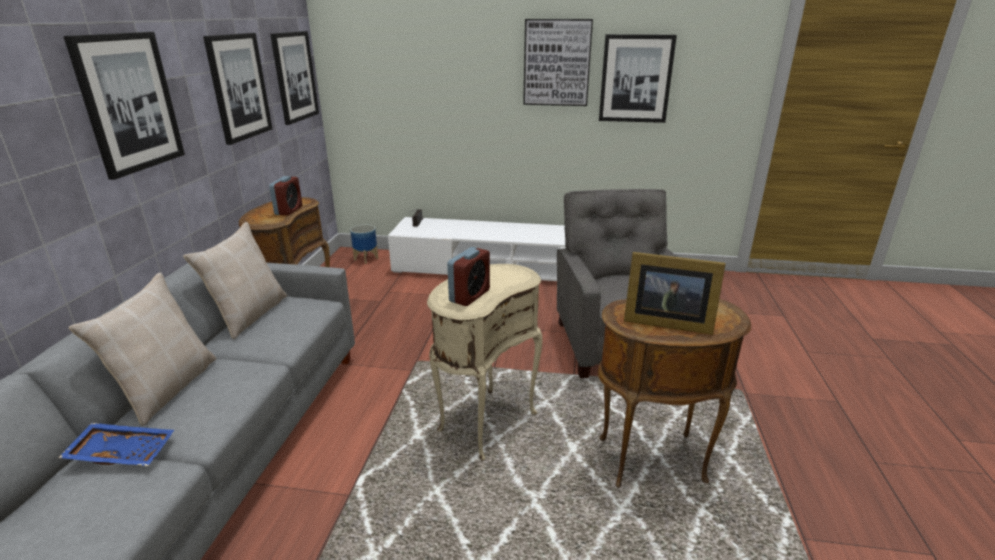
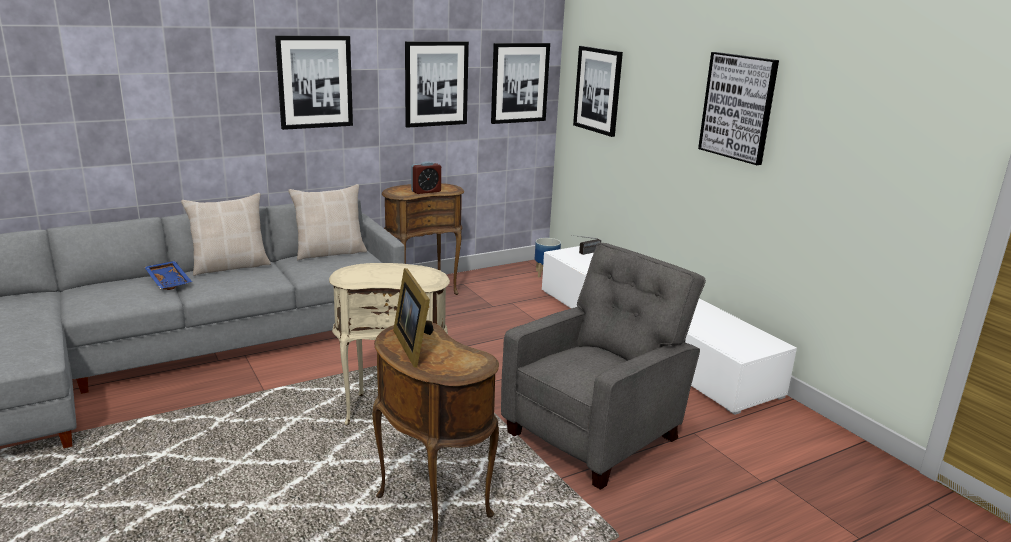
camera: 50 degrees right, 5 degrees down
alarm clock [447,247,490,306] -> none
picture [599,34,677,123] -> picture moved to [573,46,623,137]

